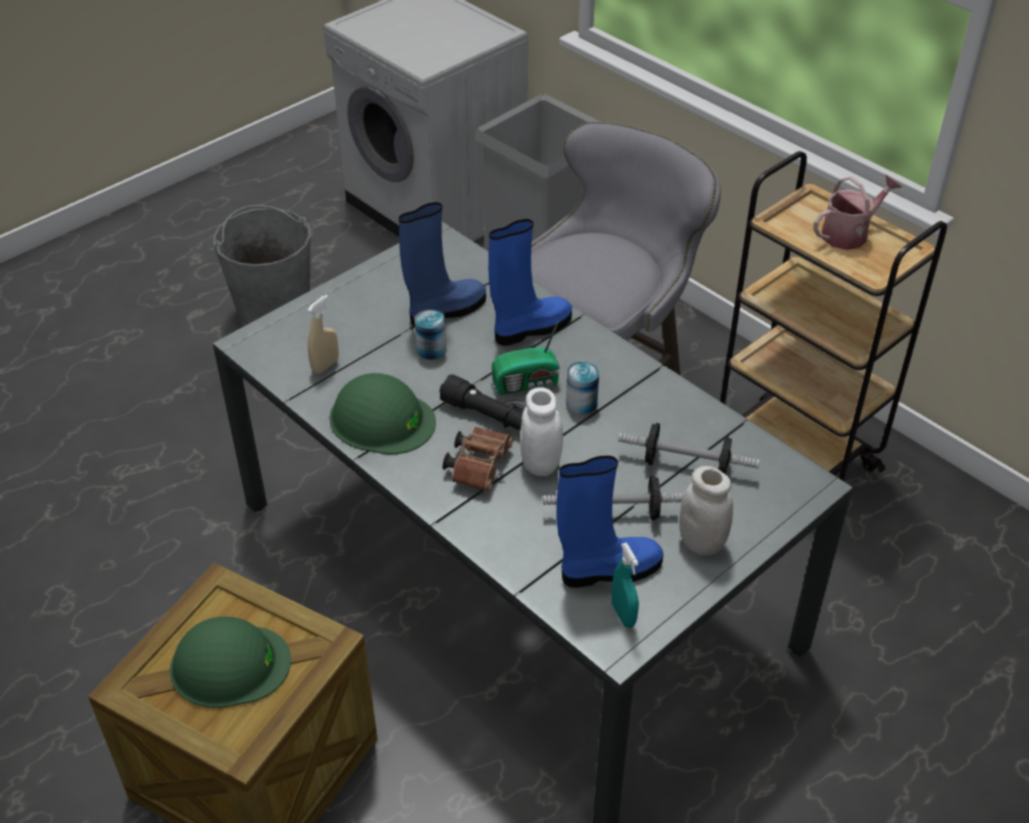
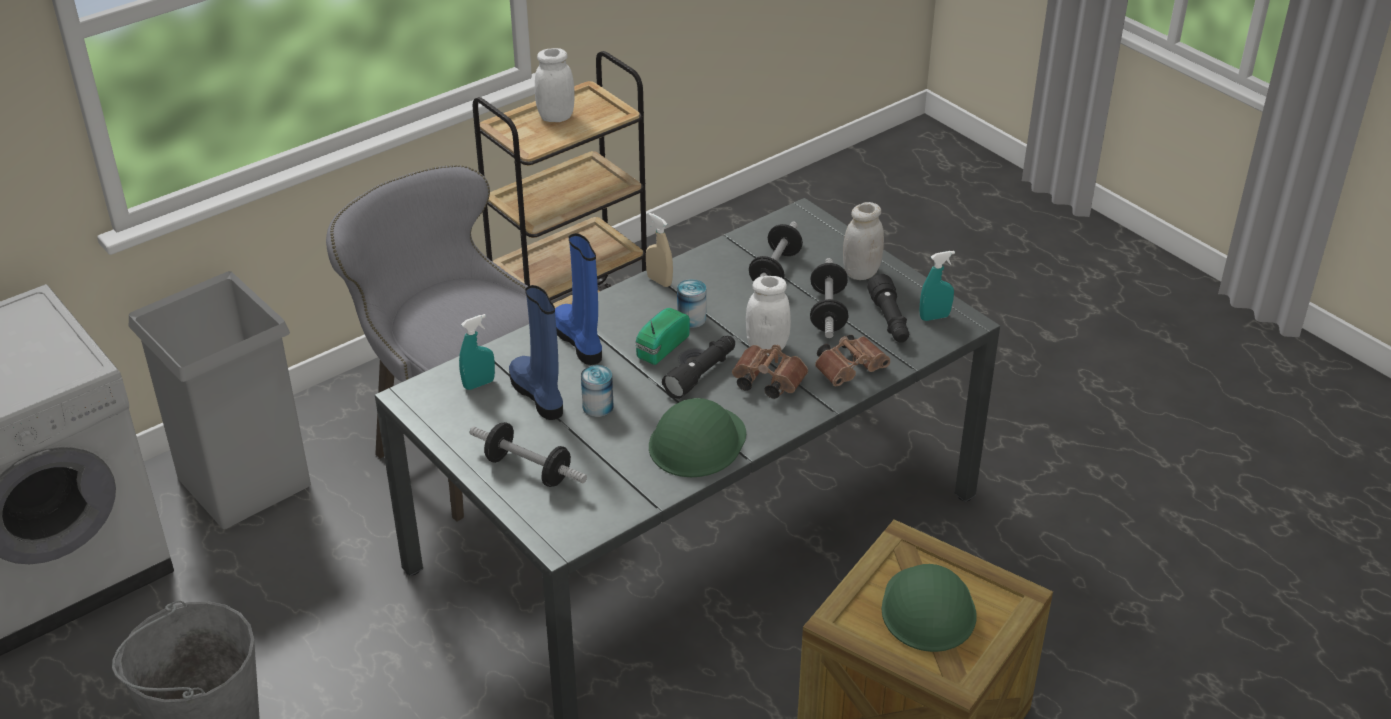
camera: 85 degrees left, 5 degrees down
beige spray bottle [307,294,339,374] -> beige spray bottle moved to [646,213,673,287]
radio [492,320,560,395] -> radio turned 135 degrees counterclockwise [635,308,690,365]
blue boot [556,456,663,588] -> black flashlight [867,274,909,343]
watering can [813,175,902,250] -> white jar [535,48,574,122]
none -> turquoise spray bottle [459,314,495,390]
none -> dumbbell [470,422,587,487]
none -> brown binoculars [815,335,890,386]

